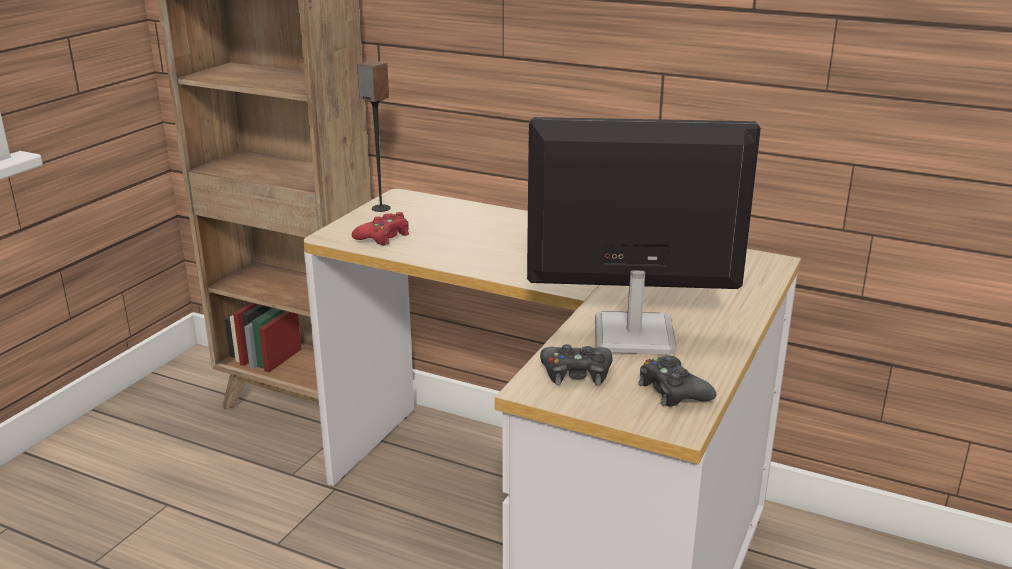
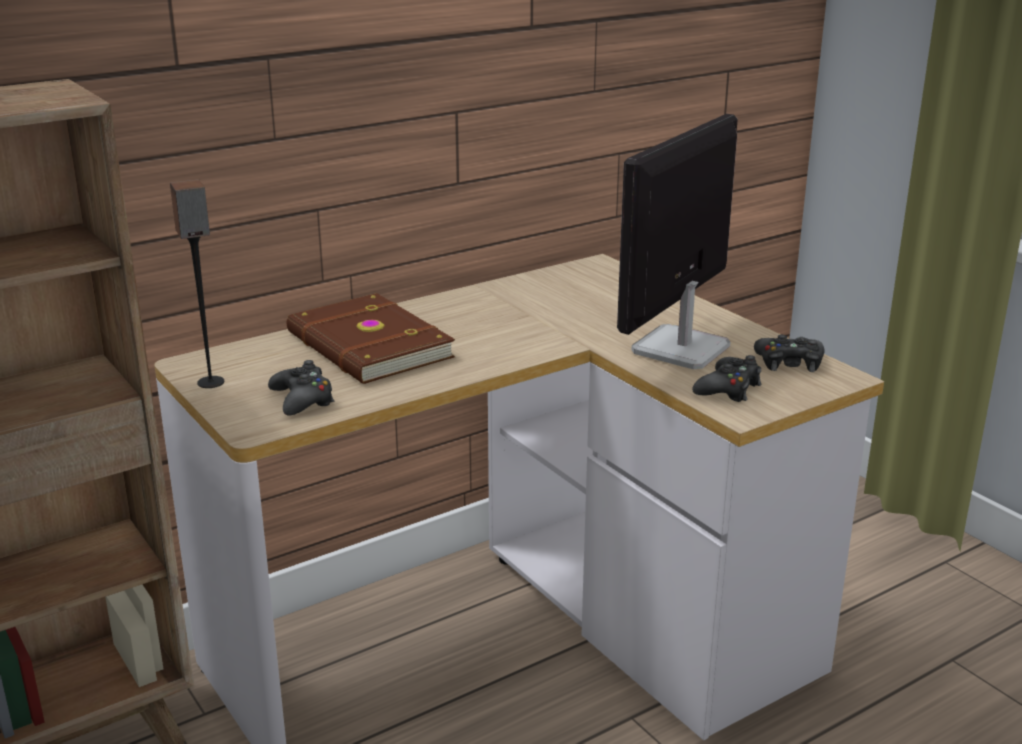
camera: 60 degrees left, 0 degrees up
red game controller [352,212,409,245] -> black game controller [268,360,334,416]
none -> brown book [287,293,455,384]

